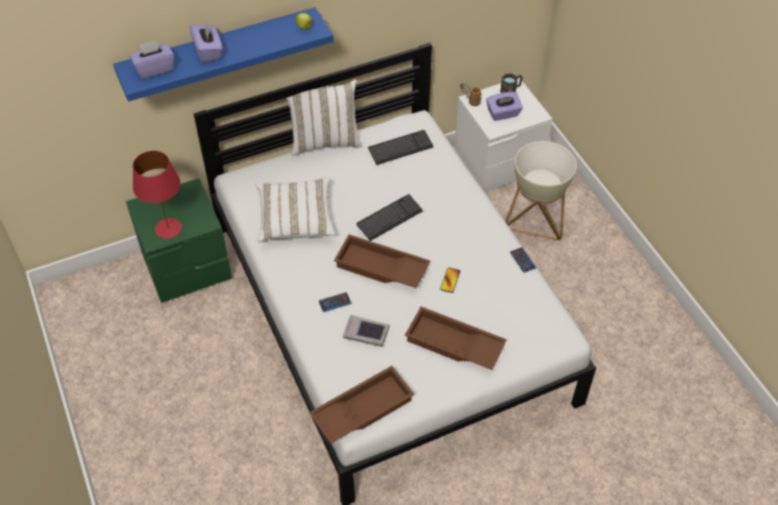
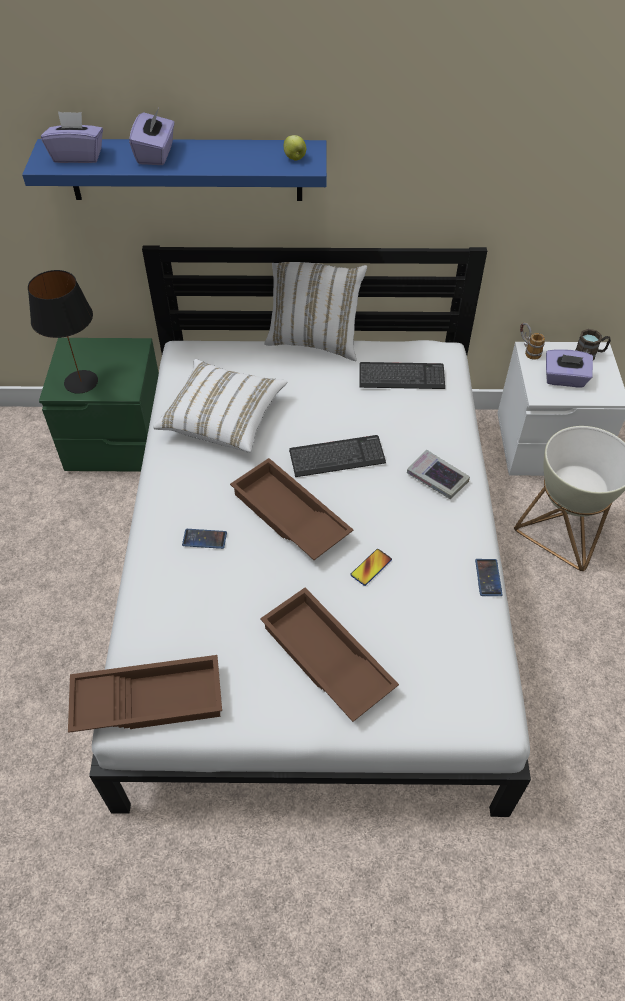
camera: 25 degrees right, 0 degrees up
red table lamp [133,151,182,239] -> black table lamp [28,270,98,393]
book [343,315,389,347] -> book moved to [407,450,470,499]

